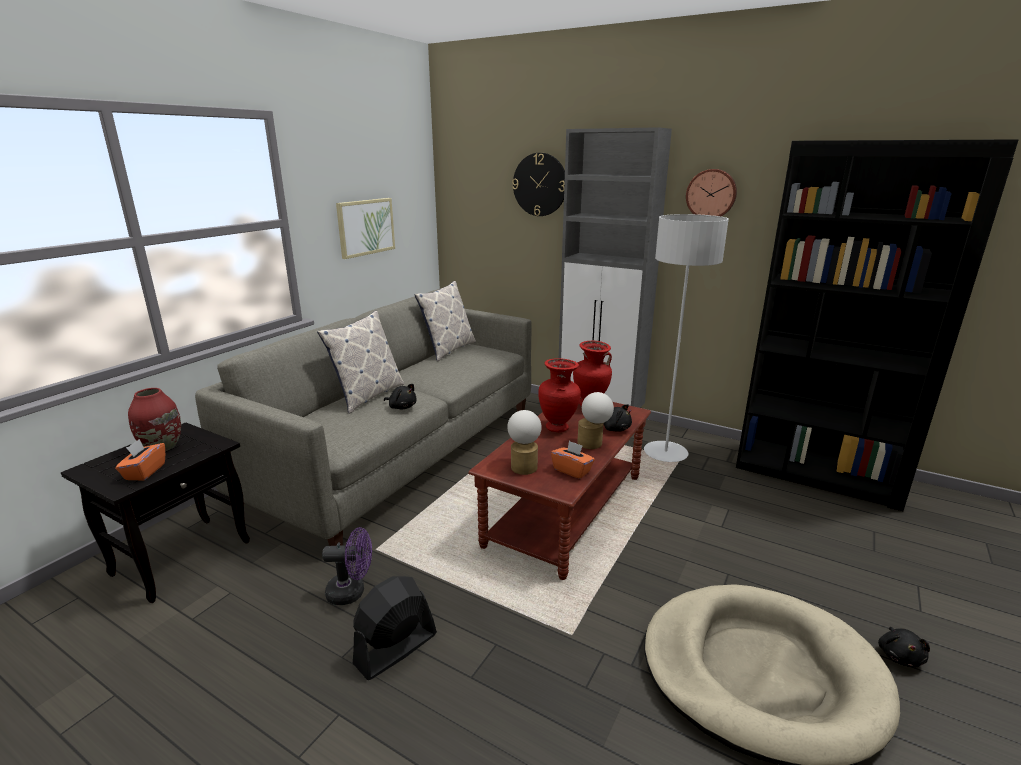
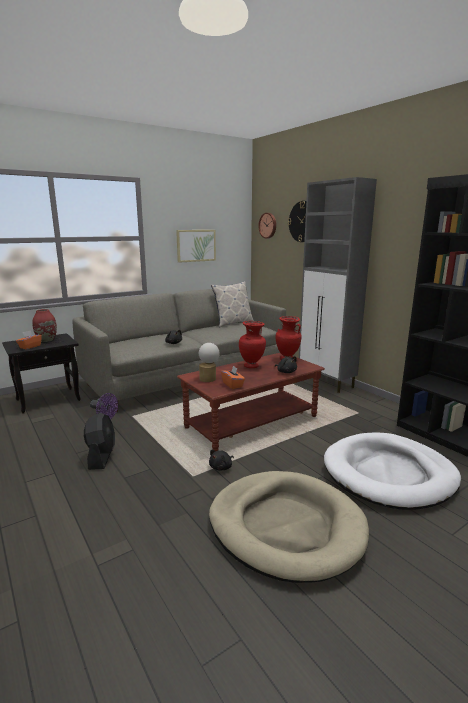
camera: 25 degrees right, 5 degrees down
pillow [317,311,404,414] -> none
black fan [353,576,437,680] -> black fan turned 105 degrees clockwise [84,413,115,470]
table lamp [577,392,614,449] -> none
grey floor lamp [644,214,729,462] -> none
wall clock [686,169,737,216] -> wall clock moved to [258,213,276,239]
black plush toy [878,627,930,667] -> black plush toy moved to [209,450,234,470]
none -> white dog bed [324,432,461,510]

